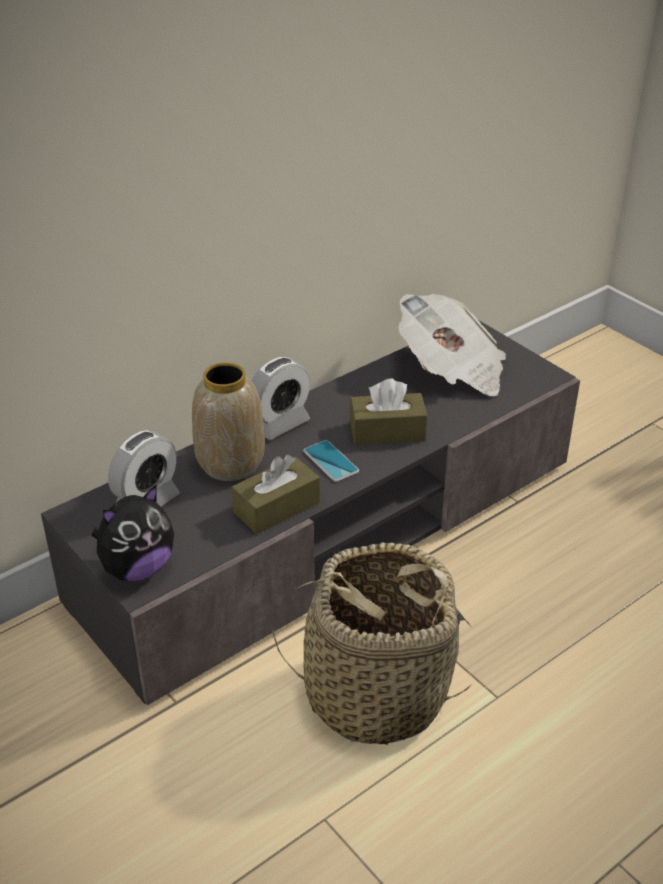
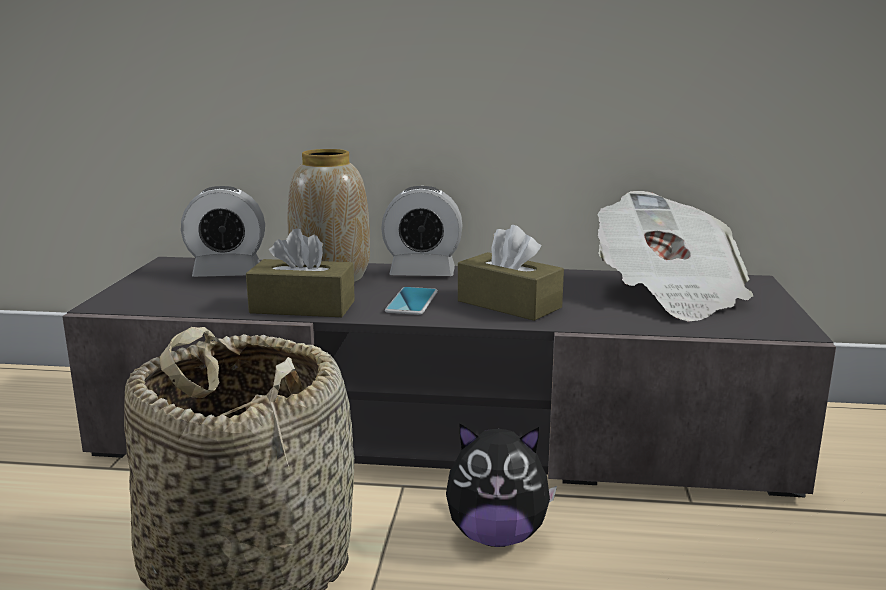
camera: 45 degrees right, 20 degrees down
plush toy [92,485,174,582] -> plush toy moved to [446,424,557,547]

